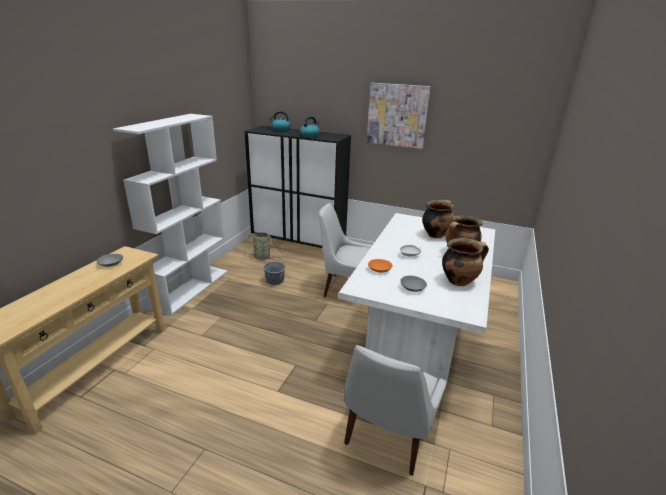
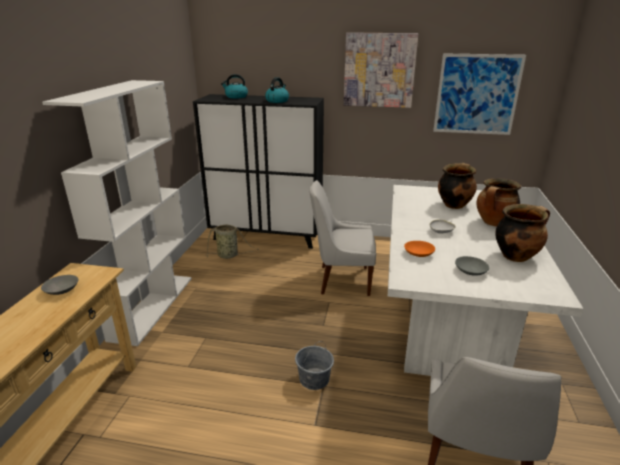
camera: 10 degrees left, 0 degrees up
grey bucket [263,256,286,285] -> grey bucket moved to [295,341,334,390]
none -> picture [433,53,526,135]

